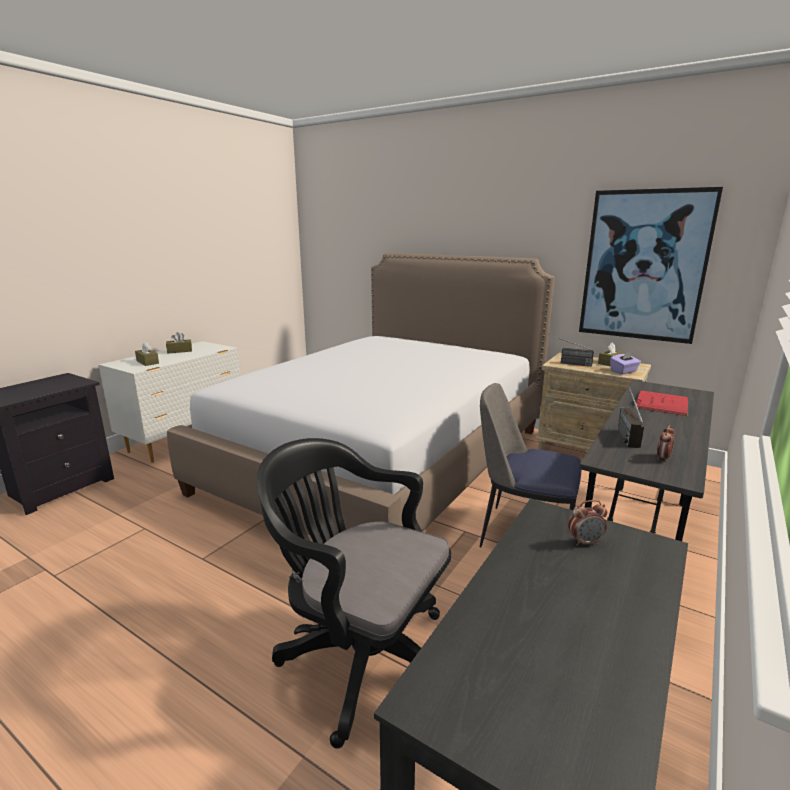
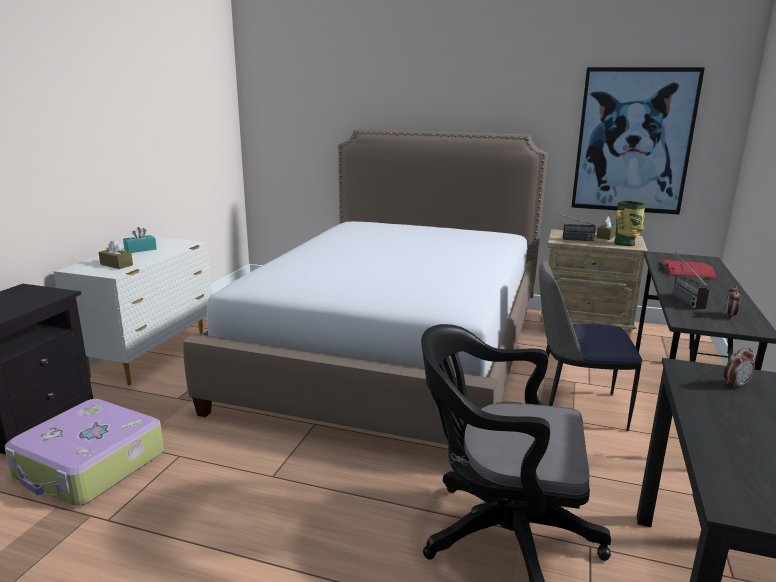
camera: 15 degrees left, 0 degrees up
brown tissue box [166,332,192,354] -> turquoise tissue box [123,227,157,253]
purple tissue box [610,351,641,374] -> vase [614,201,645,246]
none -> suitcase [5,399,164,506]

